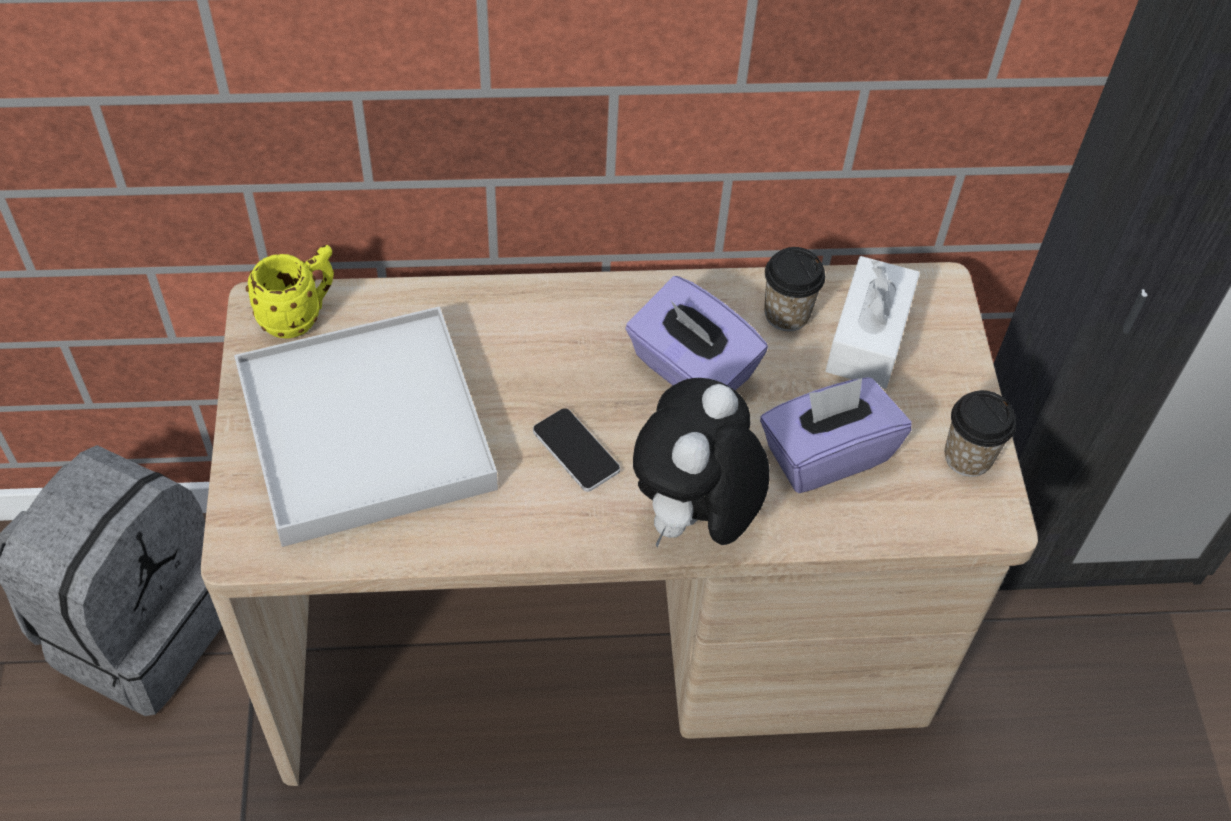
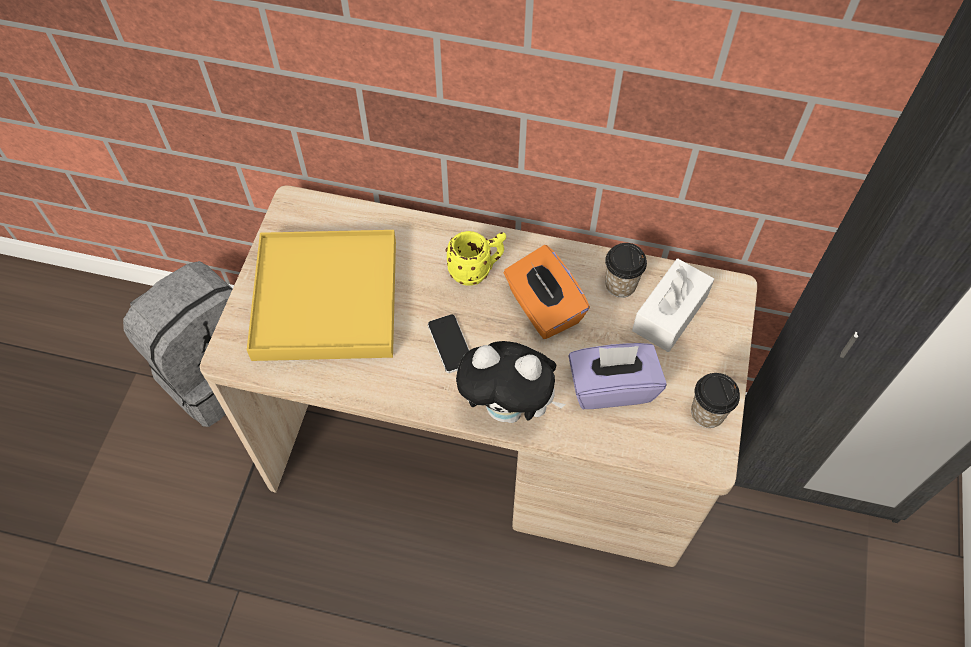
camera: 20 degrees right, 5 degrees up
white tray [234,307,498,547] -> yellow tray [247,230,396,361]
yellow mug [246,245,334,338] -> yellow mug moved to [445,231,506,286]
purple tissue box [625,276,768,390] -> orange tissue box [503,245,590,339]
plush toy [633,378,770,548] -> plush toy turned 120 degrees counterclockwise [456,341,566,423]

